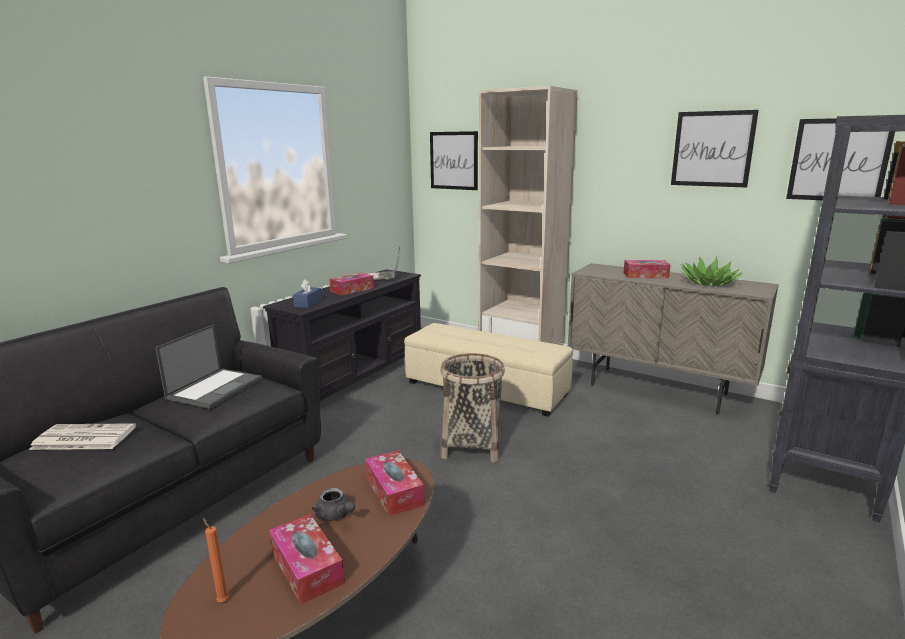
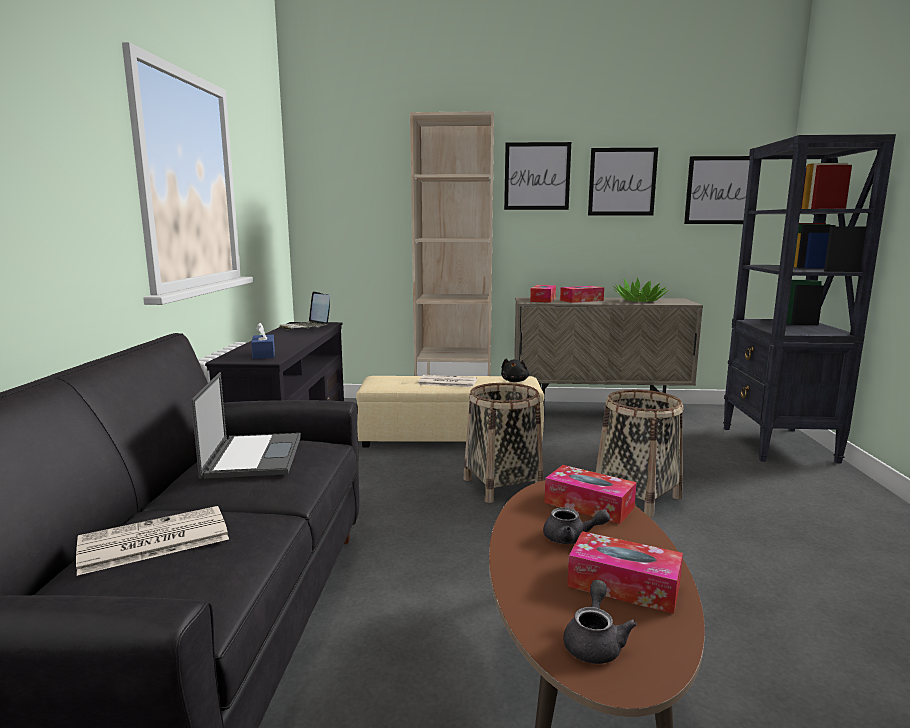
camera: 30 degrees left, 5 degrees down
orange candle [202,517,229,602] -> grey teapot [563,580,637,664]
tissue box [329,272,374,296] -> tissue box moved to [530,285,556,303]
picture [430,131,478,190] -> picture moved to [504,142,571,210]
none -> newspaper [418,375,477,387]
none -> black plush toy [501,359,530,382]
none -> basket [596,390,683,518]

